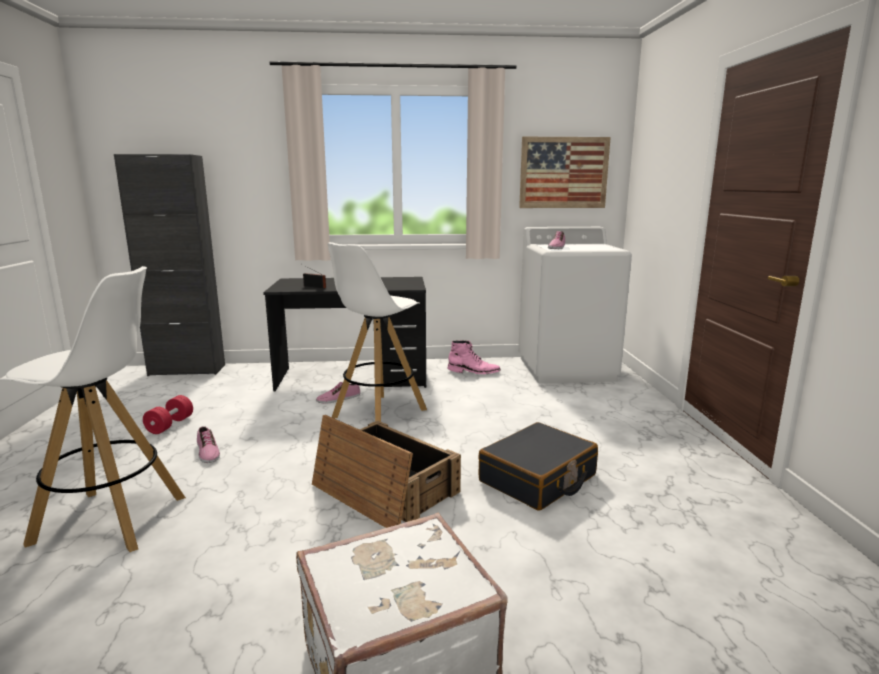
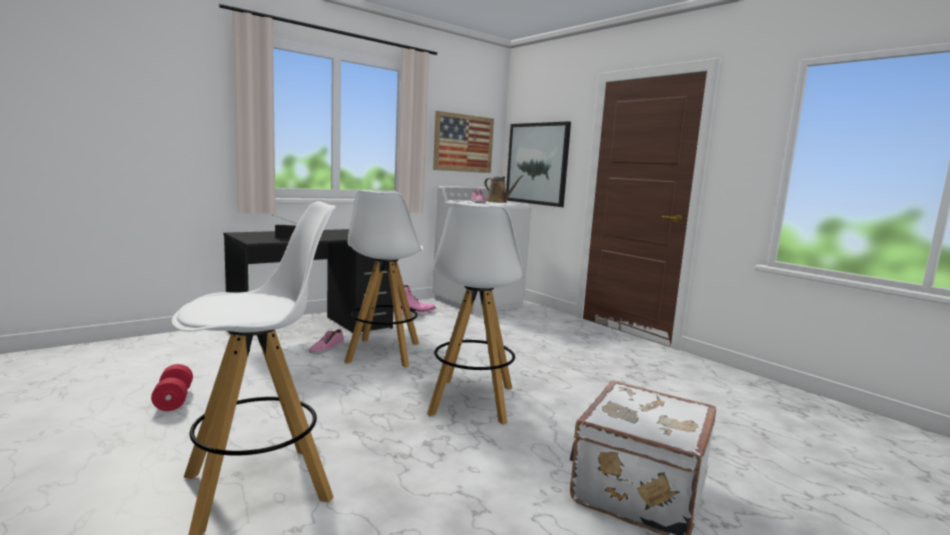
camera: 35 degrees left, 5 degrees down
black cabinet [114,154,225,376] -> none
shoe [197,426,220,463] -> none
crate [312,415,461,528] -> white stool [427,202,525,425]
black suitcase [478,422,598,511] -> none
none -> brown watering can [484,175,523,203]
none -> picture [506,121,571,207]

